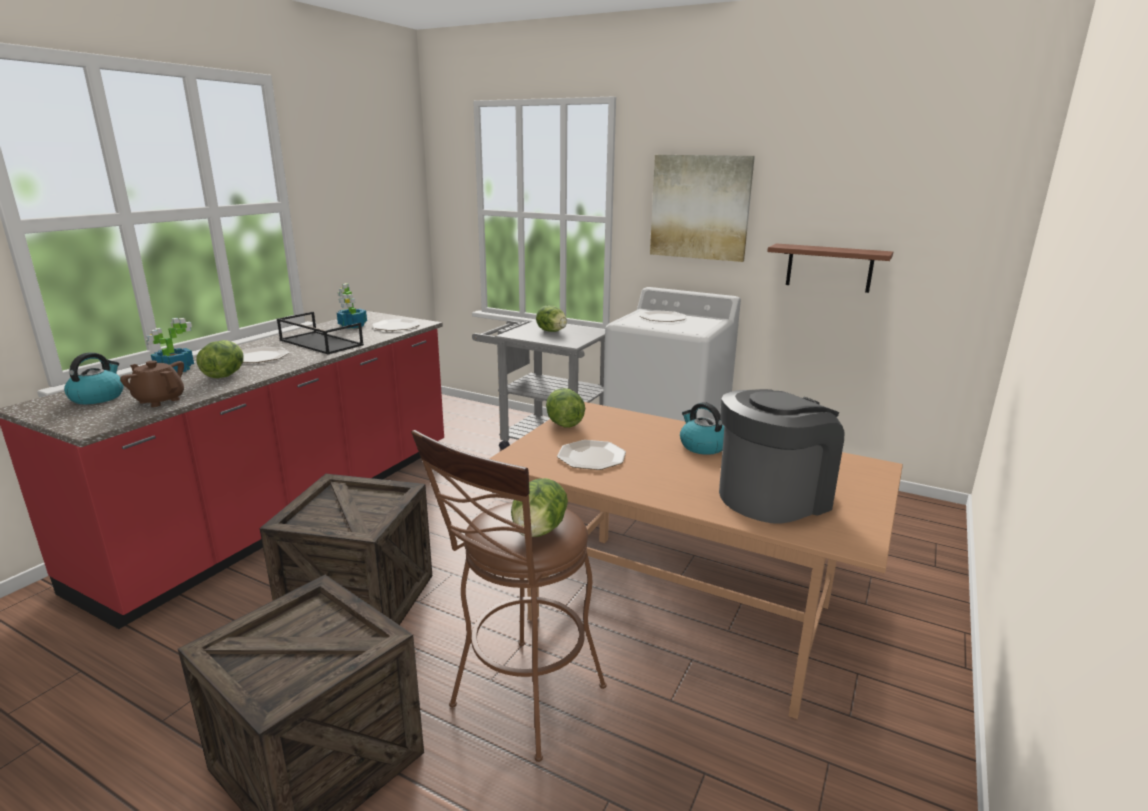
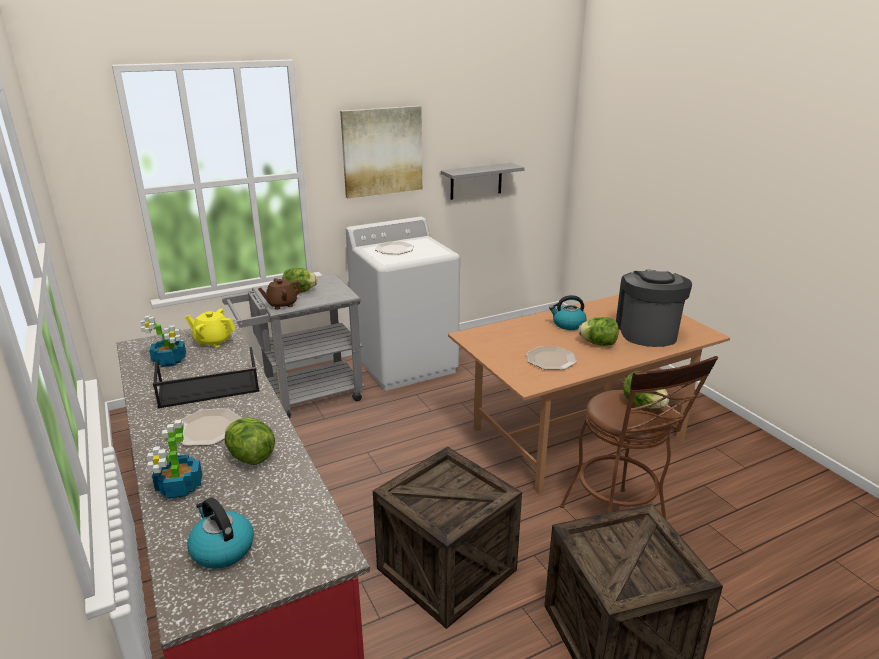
camera: 55 degrees left, 5 degrees up
brown teapot [120,360,184,407] -> brown teapot moved to [258,278,302,310]
plate [372,319,420,331] -> yellow teapot [185,309,236,348]
lettuce [546,388,585,428] -> lettuce moved to [578,317,619,346]
brown shelf [767,243,893,293] -> grey shelf [441,163,525,200]

